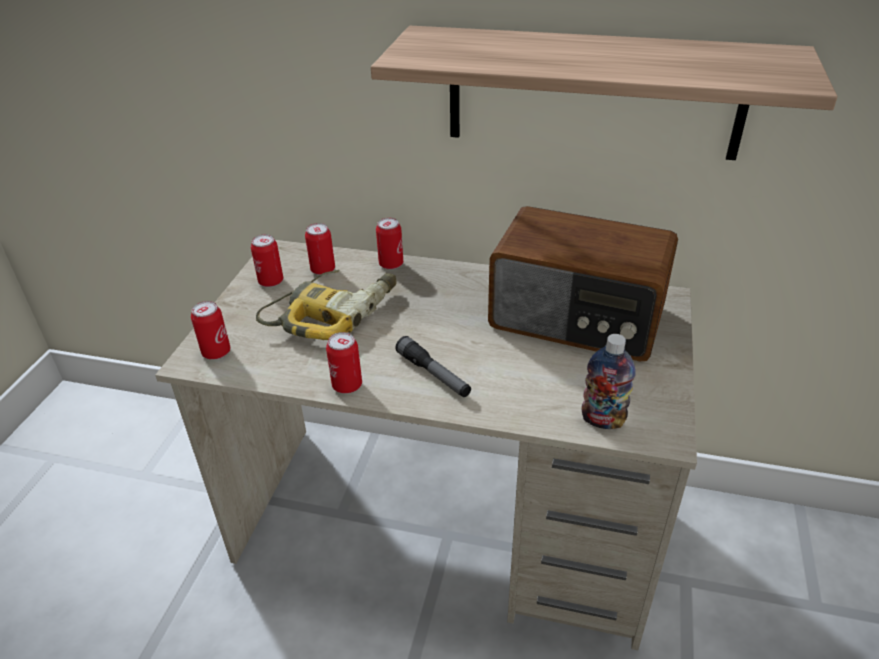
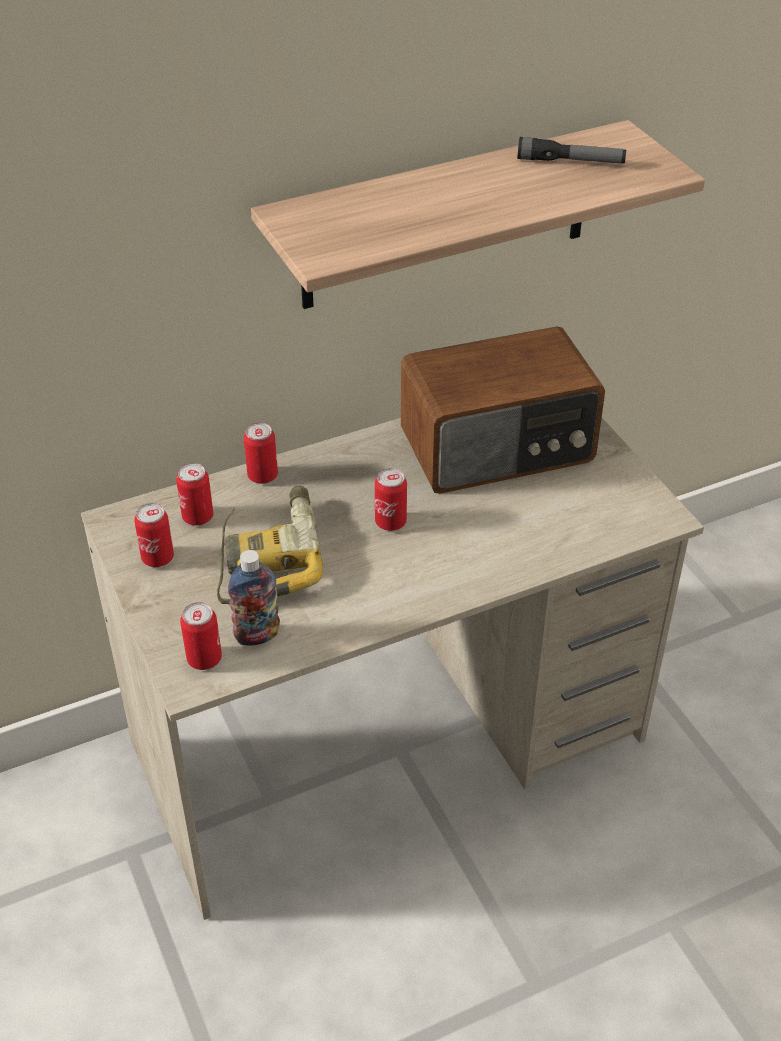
camera: 40 degrees left, 5 degrees up
can [326,332,362,394] -> can moved to [375,468,407,531]
flashlight [395,336,471,397] -> flashlight moved to [518,137,626,164]
bottle [581,334,636,429] -> bottle moved to [228,550,280,646]

